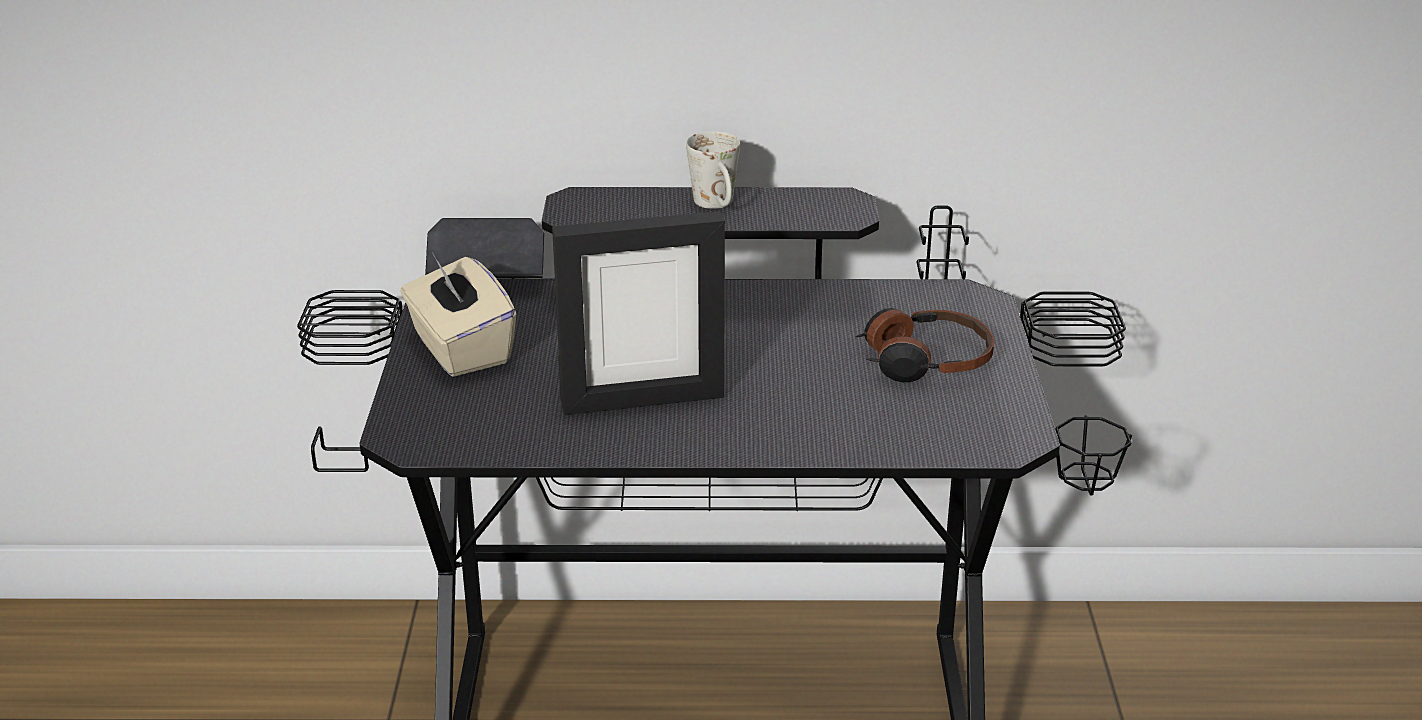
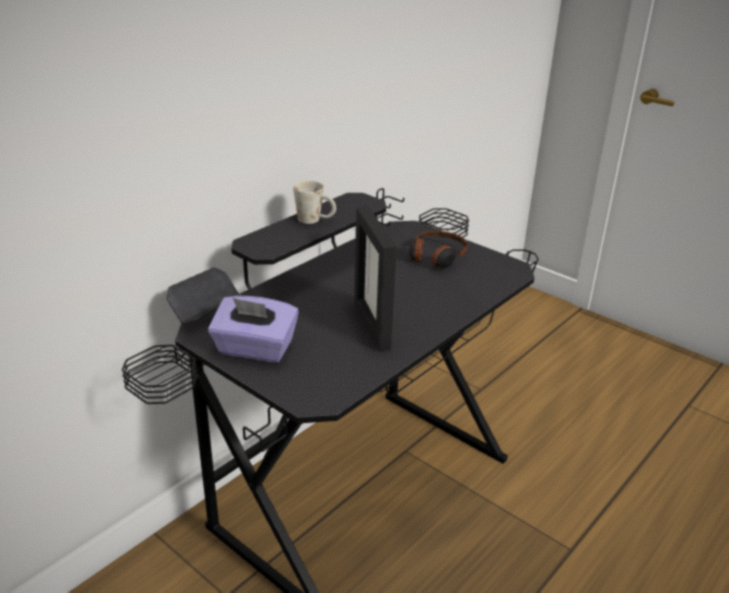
camera: 50 degrees left, 0 degrees up
beige tissue box [400,252,516,377] -> purple tissue box [208,296,299,362]
picture frame [552,211,725,415] -> picture frame turned 135 degrees clockwise [354,206,397,352]

